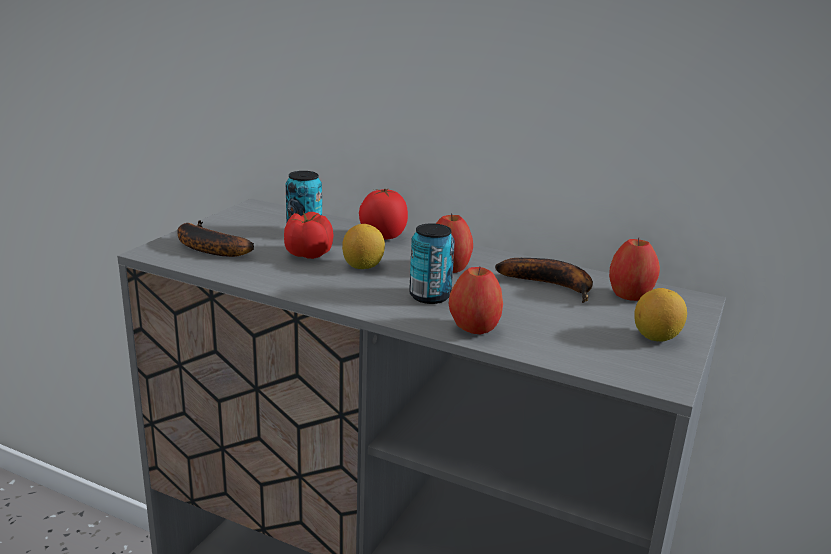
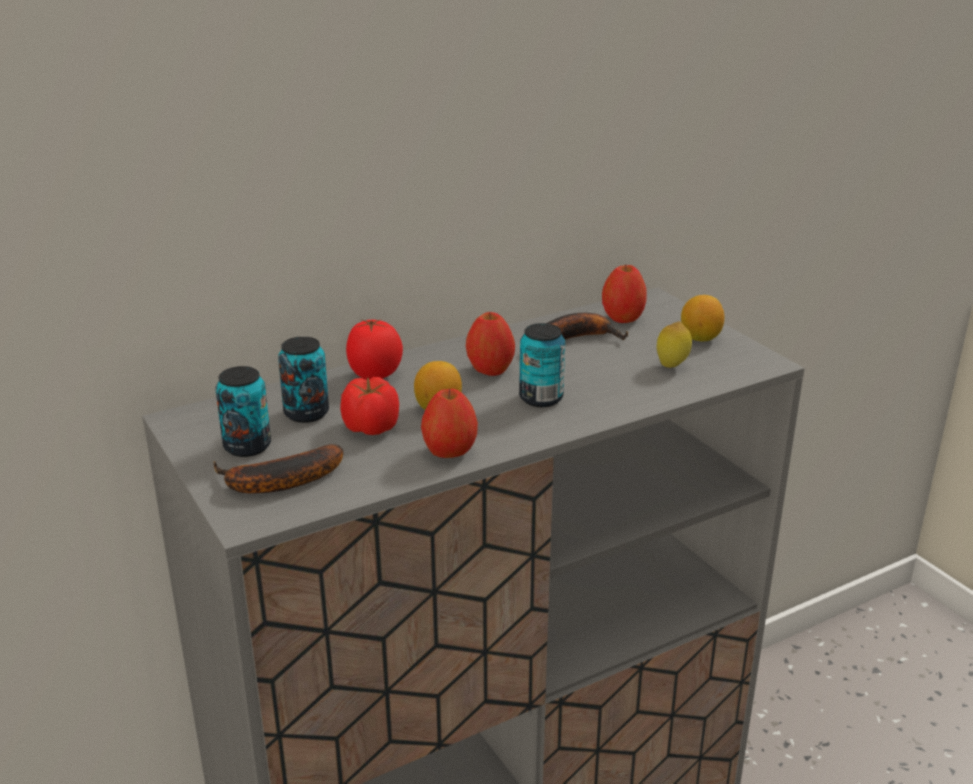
camera: 55 degrees left, 5 degrees up
apple [449,267,503,334] -> apple moved to [421,389,478,458]
none -> can [215,366,271,457]
none -> lemon [657,321,692,368]

